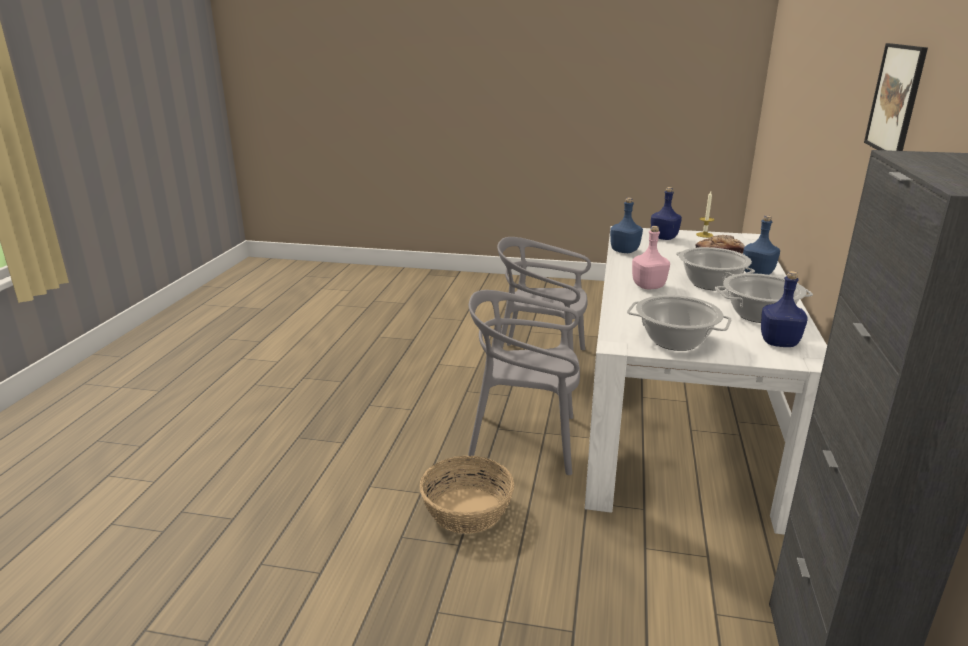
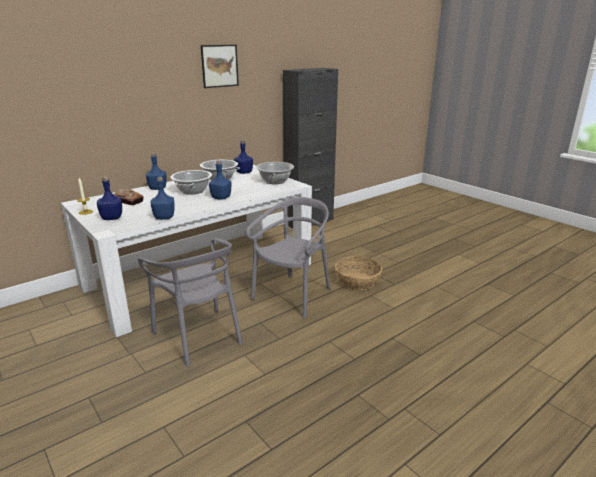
camera: 140 degrees left, 0 degrees up
grey chair [467,290,580,475] -> grey chair turned 105 degrees counterclockwise [246,197,330,318]
pink bottle [632,226,670,289] -> blue bottle [209,161,232,200]

